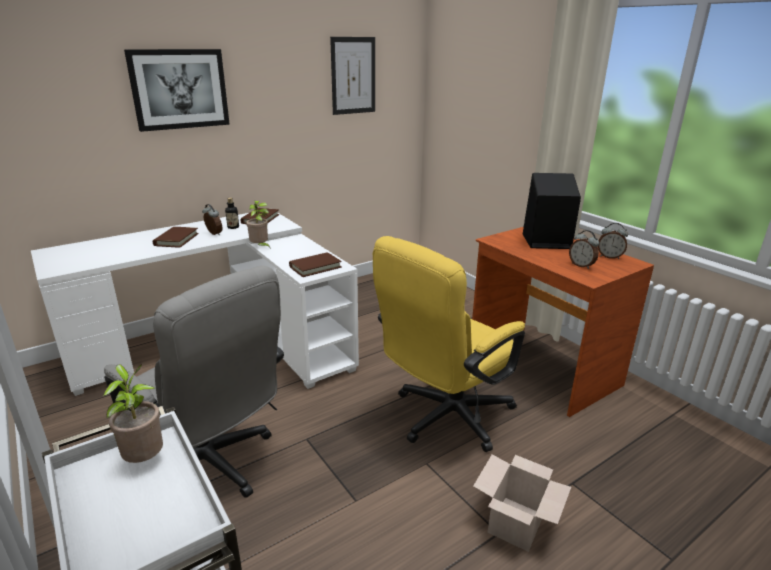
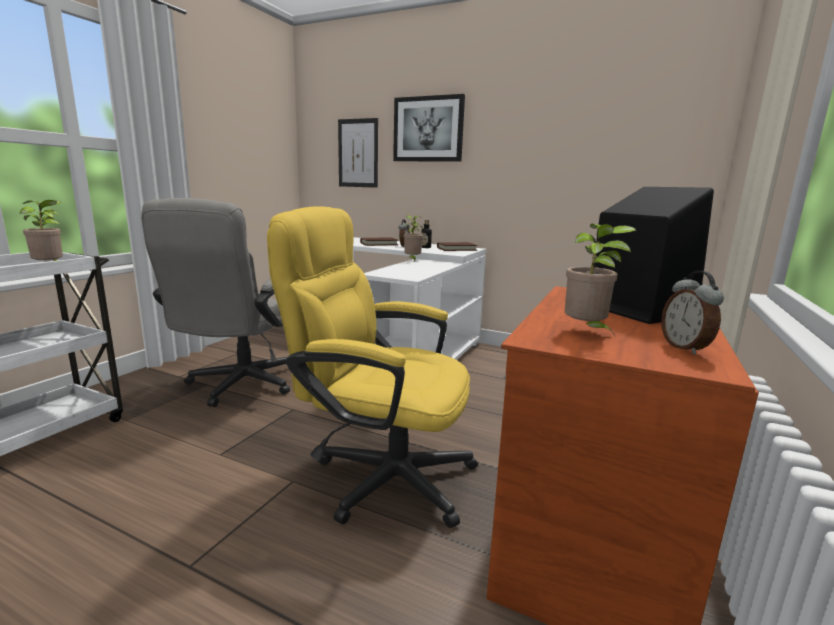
camera: 60 degrees right, 10 degrees down
brown book [289,252,342,277] -> none
picture [330,37,375,115] -> picture moved to [338,118,378,188]
cardboard box [473,454,571,552] -> none
alarm clock [569,230,599,269] -> potted plant [565,223,637,335]

